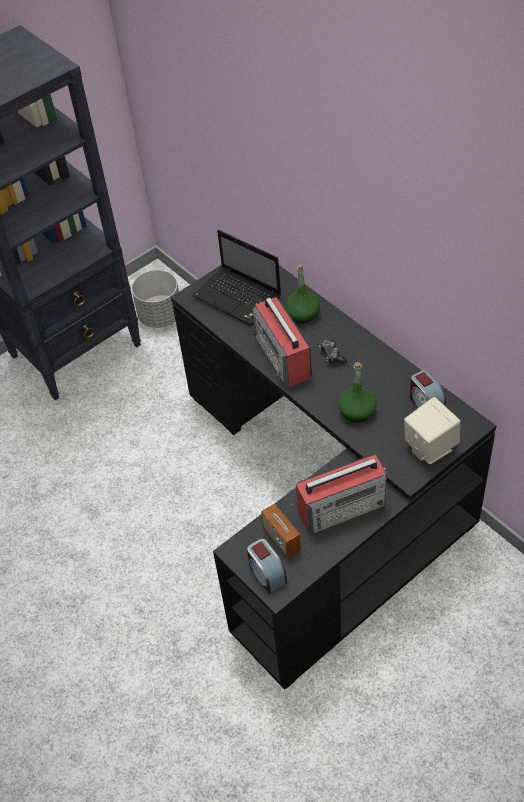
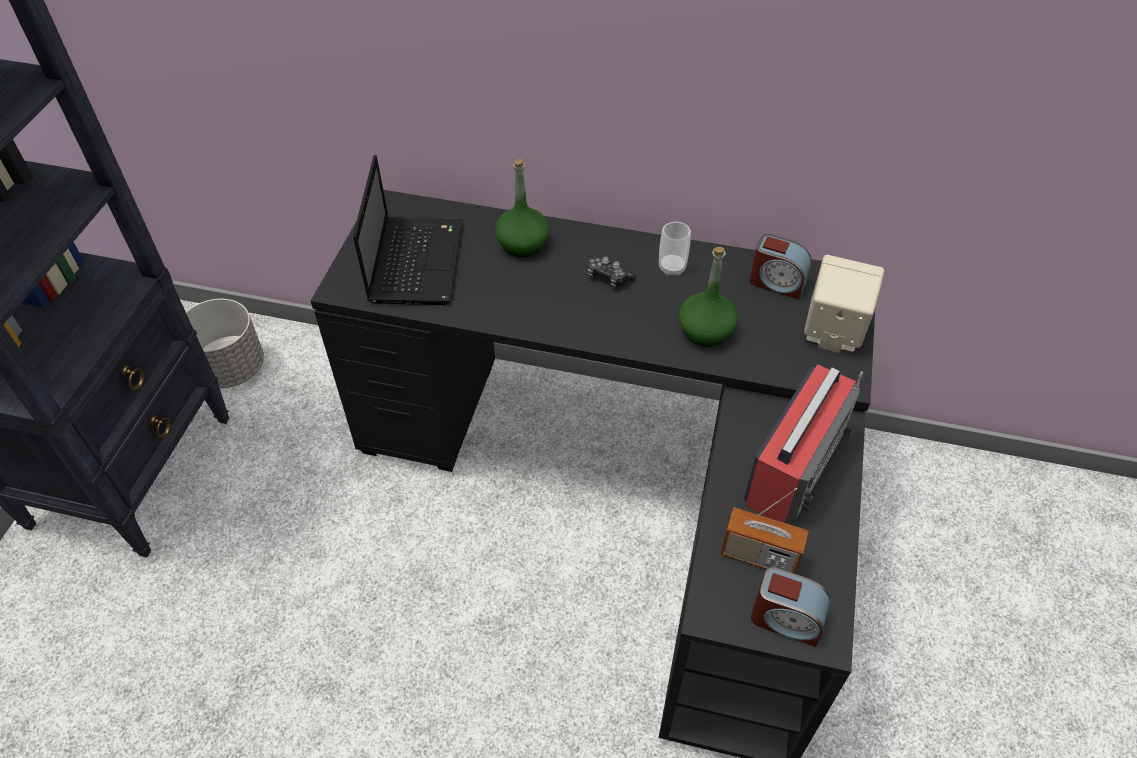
camera: 40 degrees left, 0 degrees up
laptop [192,230,281,326] -> laptop turned 90 degrees counterclockwise [353,155,463,305]
radio [252,297,312,386] -> none
none -> cup [659,221,691,276]

